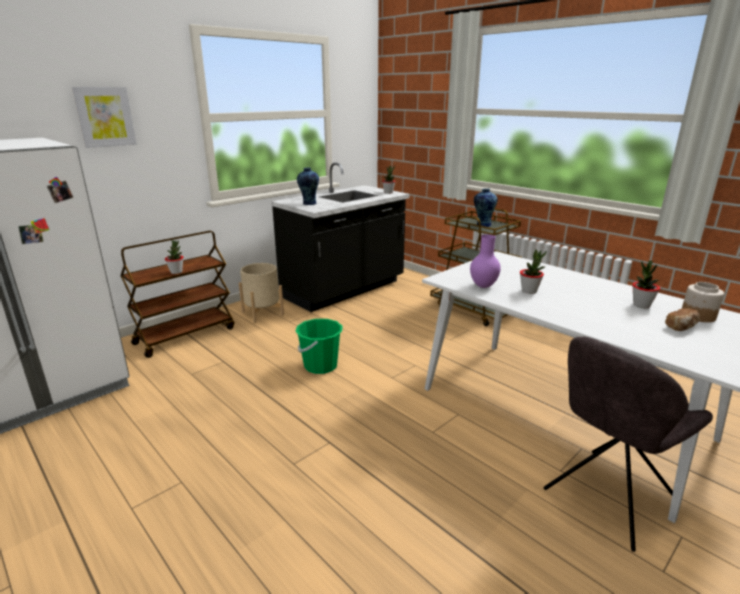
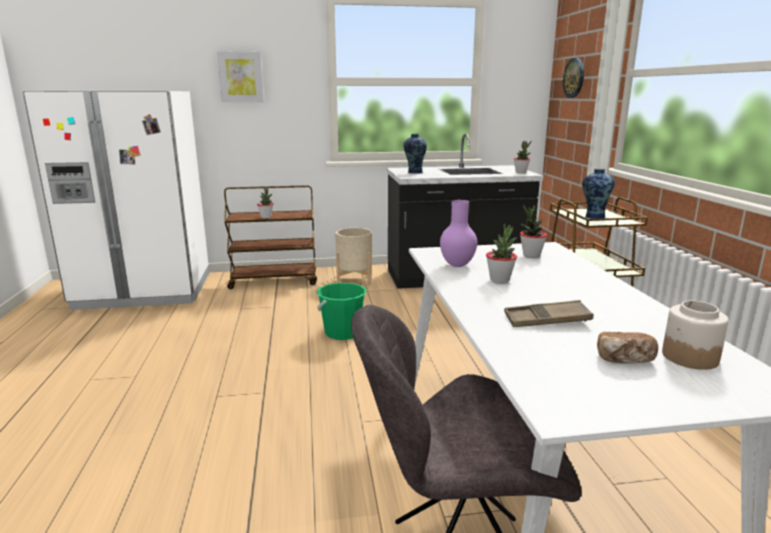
camera: 35 degrees right, 5 degrees down
potted plant [632,261,660,308] -> potted plant moved to [520,205,547,258]
none -> brown tray [504,300,594,327]
none -> wall clock [563,58,584,98]

